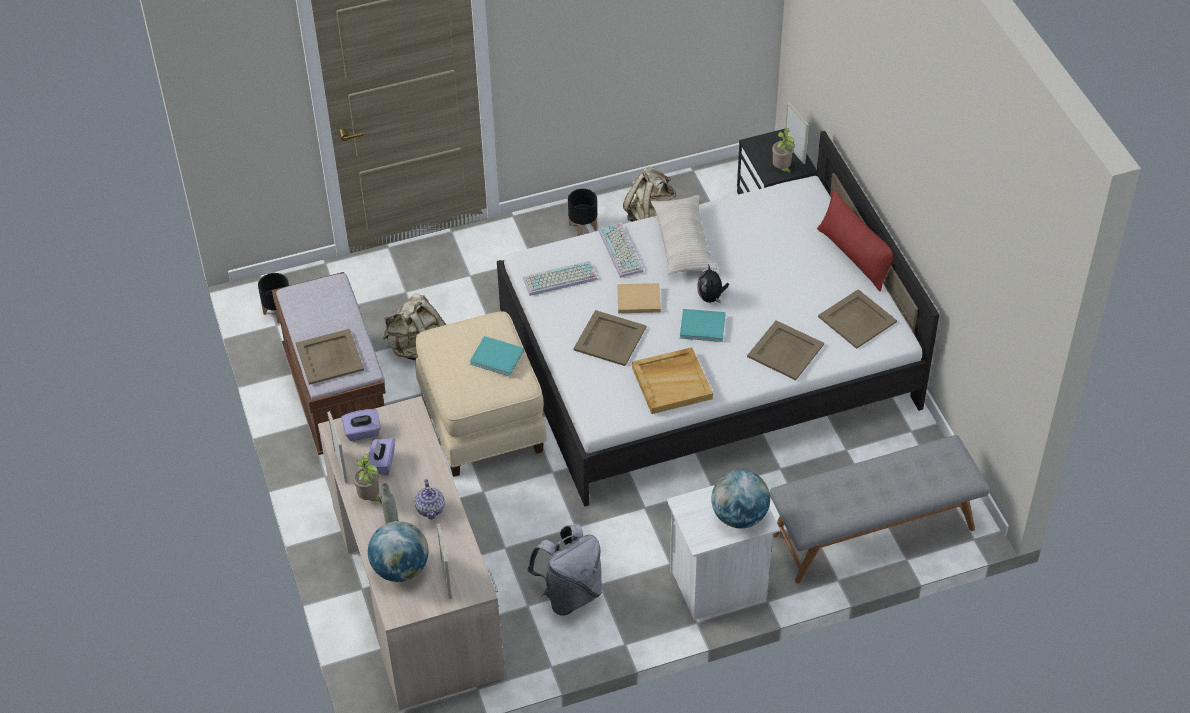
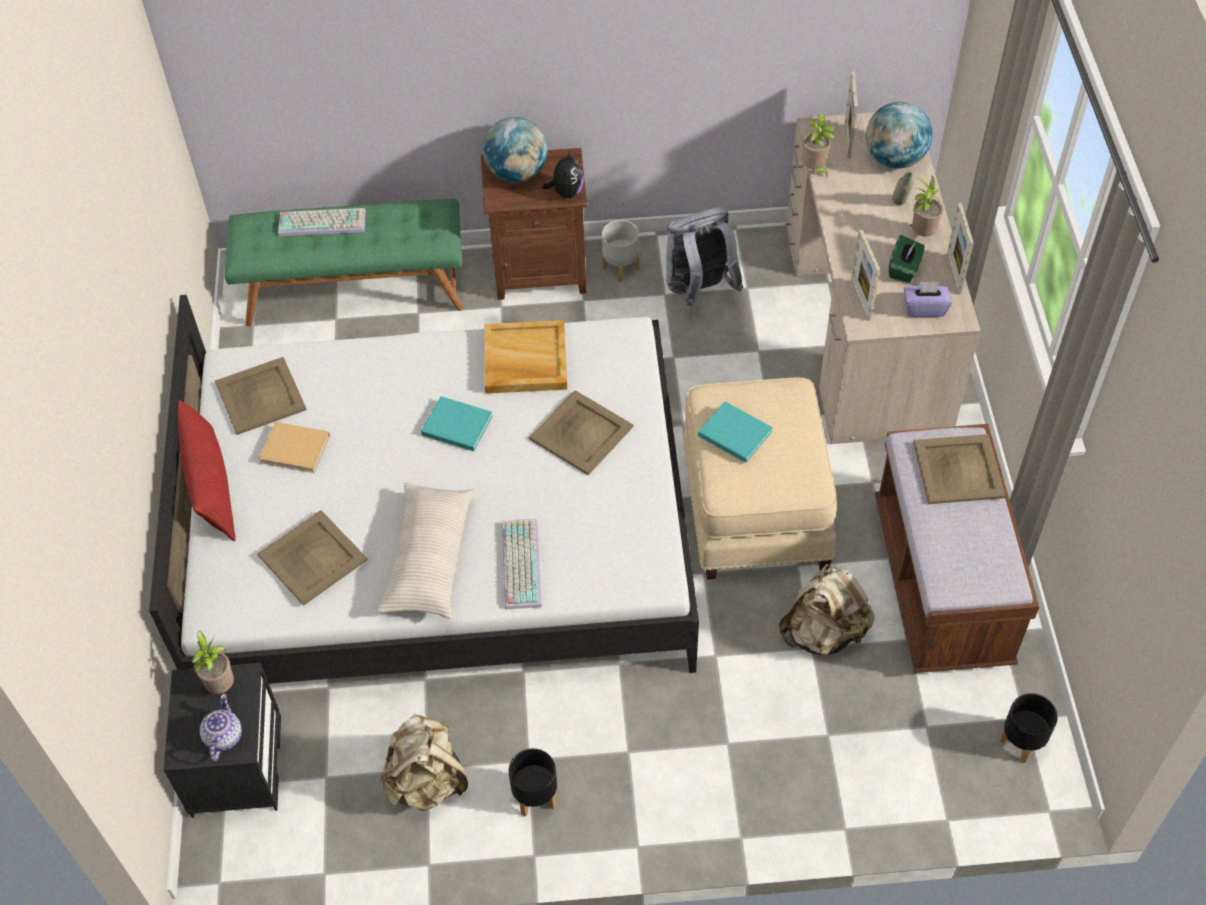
camera: 165 degrees left, 5 degrees up
purple tissue box [368,438,395,475] -> green tissue box [889,235,925,283]
teapot [415,479,445,520] -> teapot moved to [200,694,242,761]
keyboard [523,261,597,296] -> keyboard moved to [278,208,365,236]
beige book [617,283,661,313] -> beige book moved to [259,422,330,473]
white nightstand [667,485,780,620] -> brown nightstand [481,148,587,300]
plush toy [697,264,729,303] -> plush toy moved to [542,149,584,198]
beige tray [747,320,824,380] -> beige tray moved to [258,510,367,606]
grey bench [770,435,990,583] -> green bench [224,199,463,327]
picture frame [785,102,809,164] -> picture frame moved to [851,230,880,321]
none -> grey planter [602,220,639,282]
none -> potted plant [802,114,835,177]

